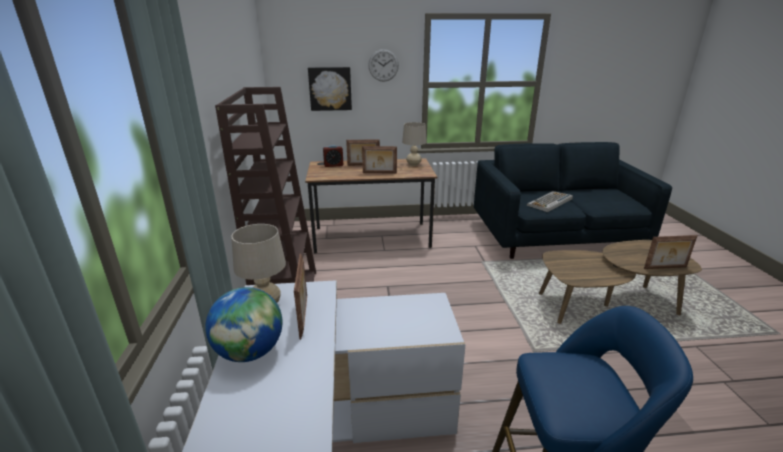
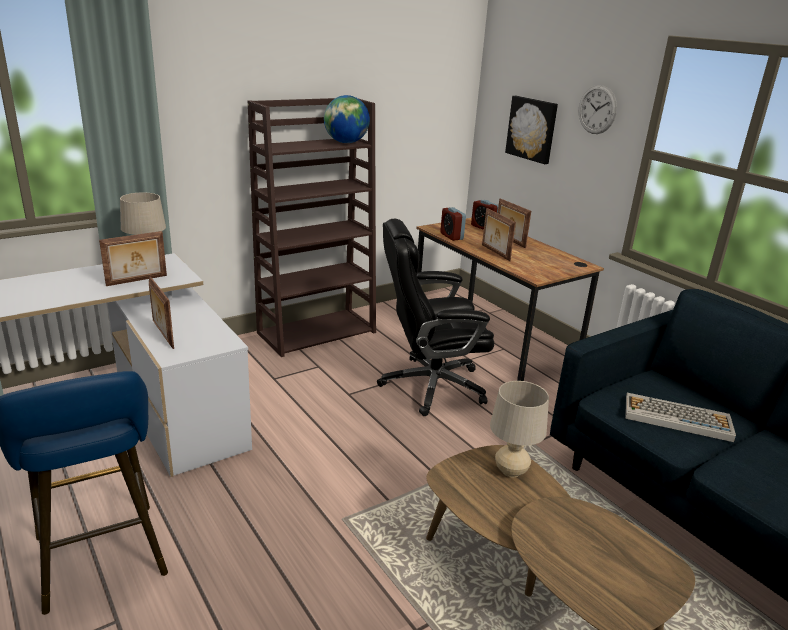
camera: 60 degrees right, 0 degrees up
globe [205,287,282,362] -> globe moved to [324,95,370,143]
beige table lamp [402,122,427,166] -> beige table lamp moved to [490,381,549,477]
picture frame [644,235,698,269] -> picture frame moved to [149,276,174,349]
none -> black office chair [377,219,494,416]
none -> alarm clock [440,207,466,241]

